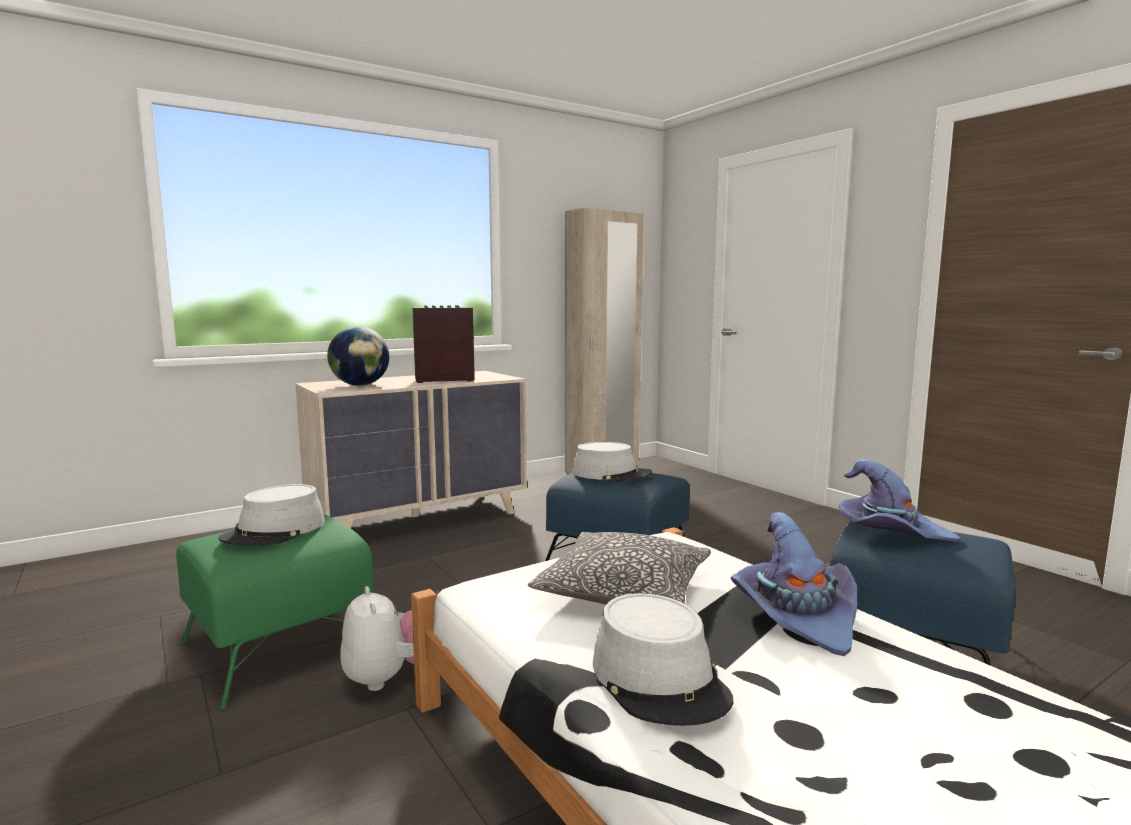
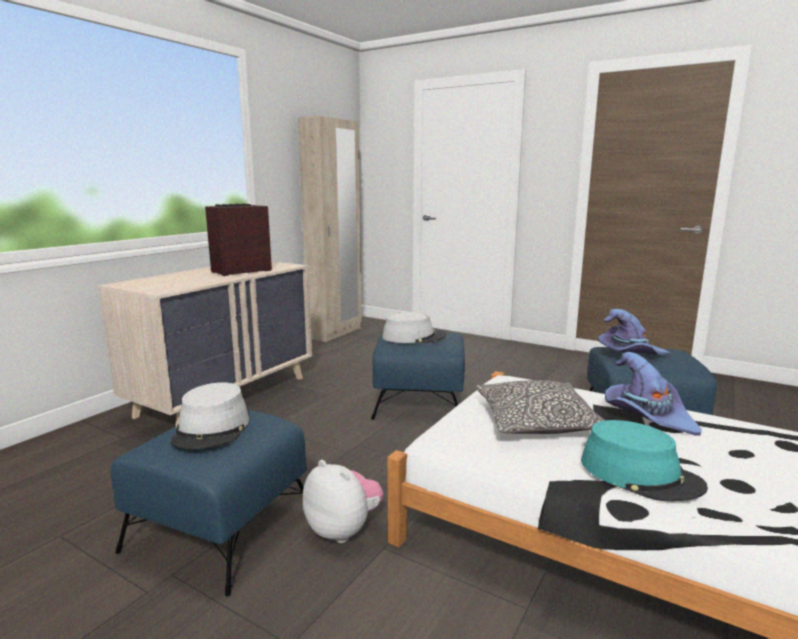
camera: 25 degrees left, 5 degrees up
green ottoman [176,514,375,709] -> blue ottoman [111,410,307,597]
globe [327,326,389,386] -> none
grey hat [593,593,733,726] -> turquoise hat [581,420,708,502]

